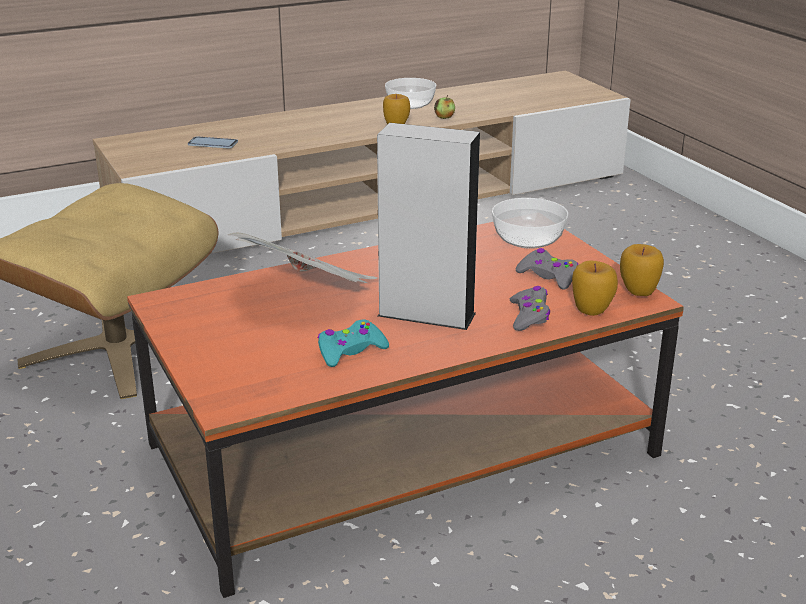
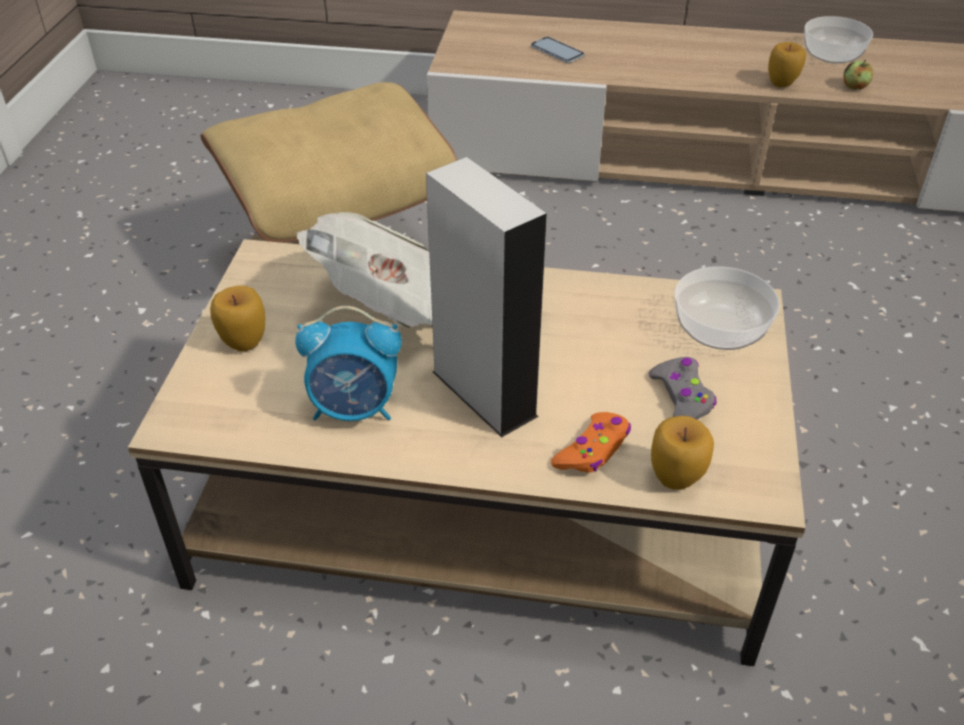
camera: 35 degrees right, 15 degrees up
orange coffee table [127,222,684,598] -> beige coffee table [128,239,805,666]
turquoise game controller [318,320,389,367] -> alarm clock [295,306,402,421]
grey game controller [510,286,550,331] -> orange game controller [551,412,631,473]
apple [620,244,664,296] -> apple moved to [210,286,265,351]

